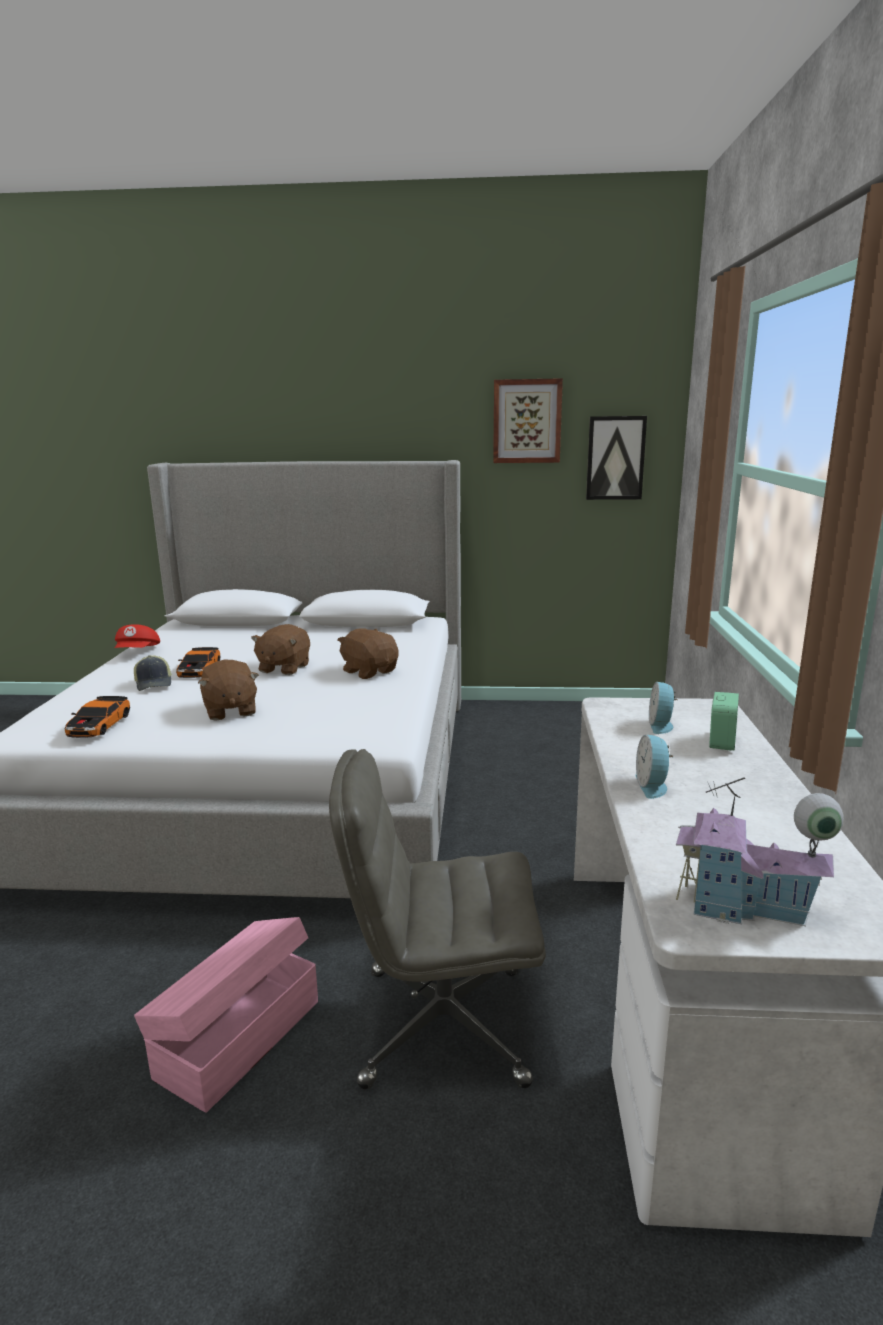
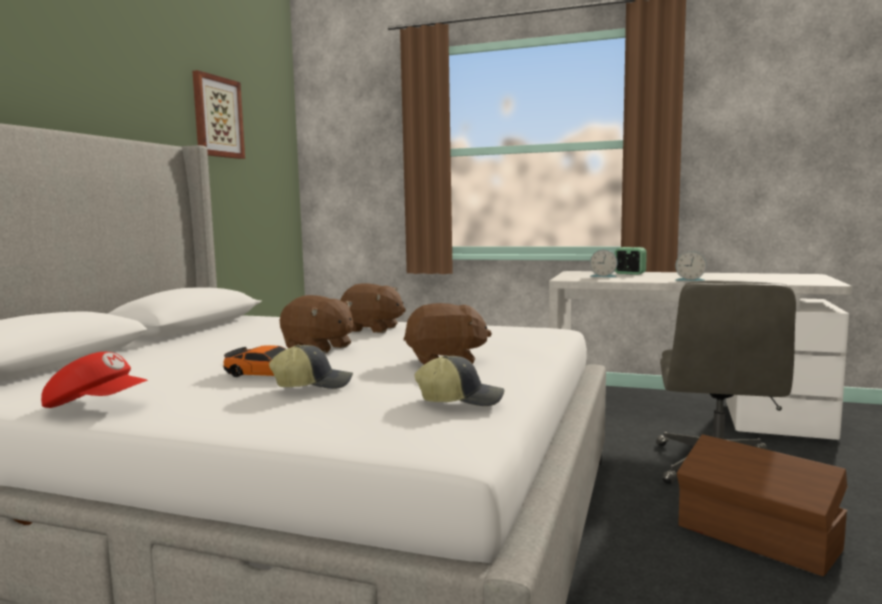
camera: 75 degrees left, 10 degrees down
toy car [65,696,130,738] -> cap [415,355,505,406]
pink storage box [134,917,318,1113] -> brown storage box [677,434,848,576]
brown plush toy [338,628,398,679] -> brown plush toy turned 135 degrees counterclockwise [340,283,406,333]
picture [586,416,647,500] -> none
toy house [676,777,844,926] -> none

